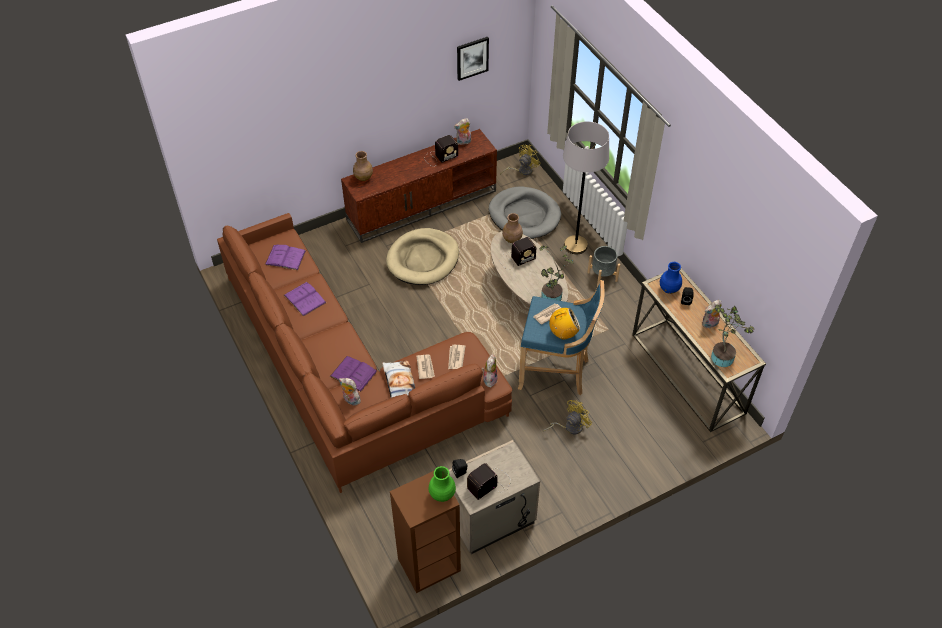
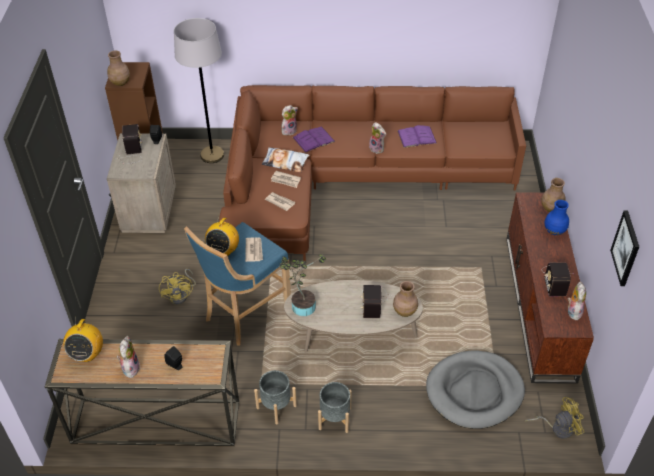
camera: 120 degrees right, 5 degrees down
purple book [265,244,306,270] -> none
beige dog bed [386,228,459,285] -> none
green vase [429,466,456,502] -> brown vase [107,51,130,86]
plush toy [482,354,498,387] -> plush toy moved to [369,122,386,154]
yellow fan [500,144,540,175] -> yellow fan turned 90 degrees counterclockwise [525,397,584,439]
grey floor lamp [563,121,609,254] -> grey floor lamp moved to [174,18,224,163]
blue vase [660,262,682,294] -> blue vase moved to [544,200,569,235]
potted plant [711,305,754,367] -> radio [63,316,103,362]
none -> grey planter [254,370,297,424]

